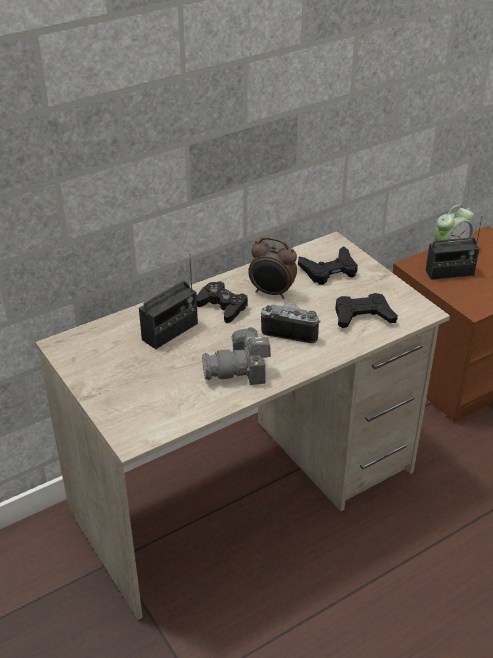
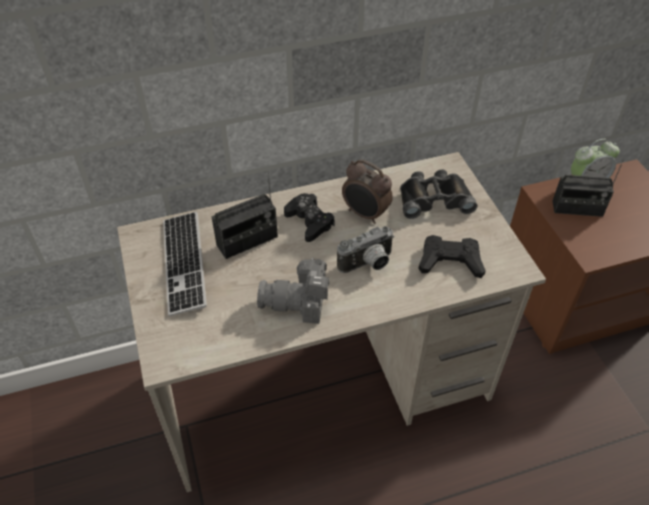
camera: 15 degrees right, 10 degrees up
camera [261,303,320,343] -> camera turned 120 degrees clockwise [337,226,395,273]
black game controller [298,246,358,285] -> black binoculars [400,169,477,219]
none -> keyboard [163,211,207,316]

